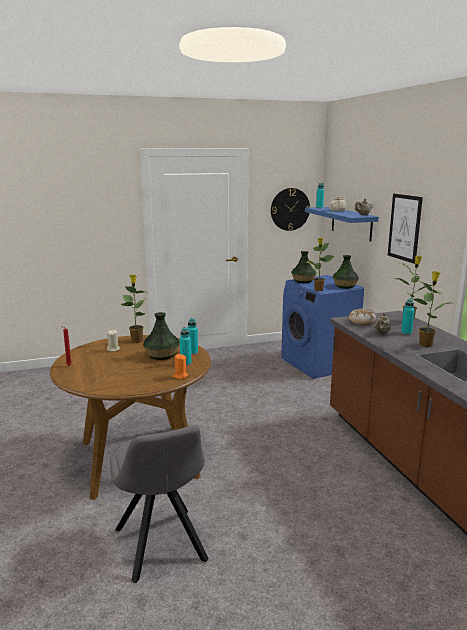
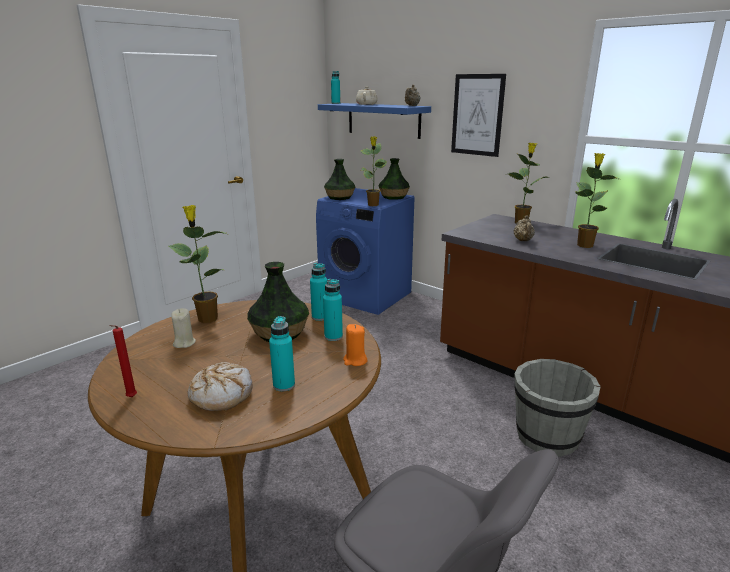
camera: 30 degrees left, 5 degrees up
wall clock [271,188,310,231] -> none
bread [348,308,376,325] -> bread moved to [188,362,252,411]
turquoise bottle [401,298,415,335] -> turquoise bottle moved to [269,316,295,391]
none -> grey bucket [514,359,601,457]

